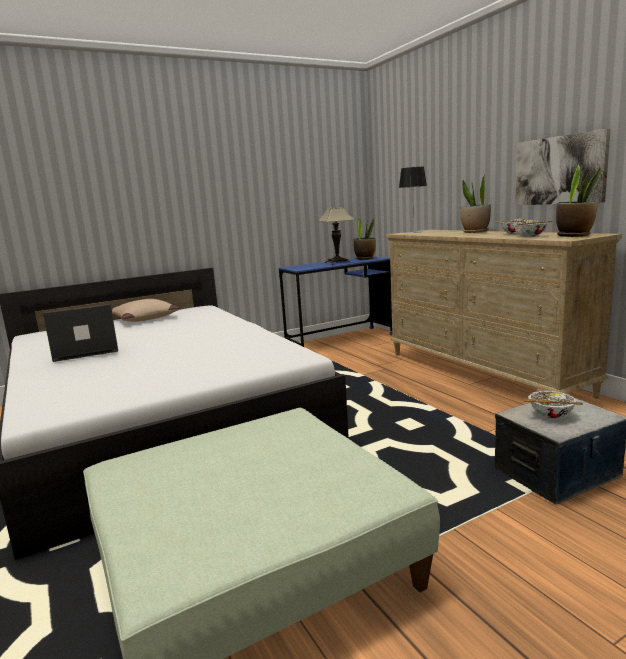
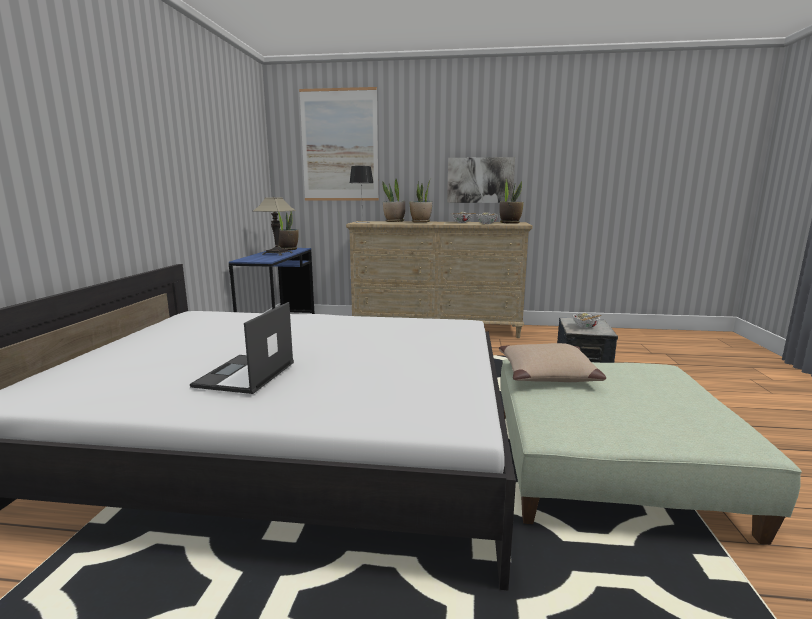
camera: 55 degrees left, 0 degrees up
beige pillow [111,299,180,322] -> beige pillow moved to [499,343,606,382]
none -> picture [299,87,379,201]
none -> potted plant [382,179,405,222]

